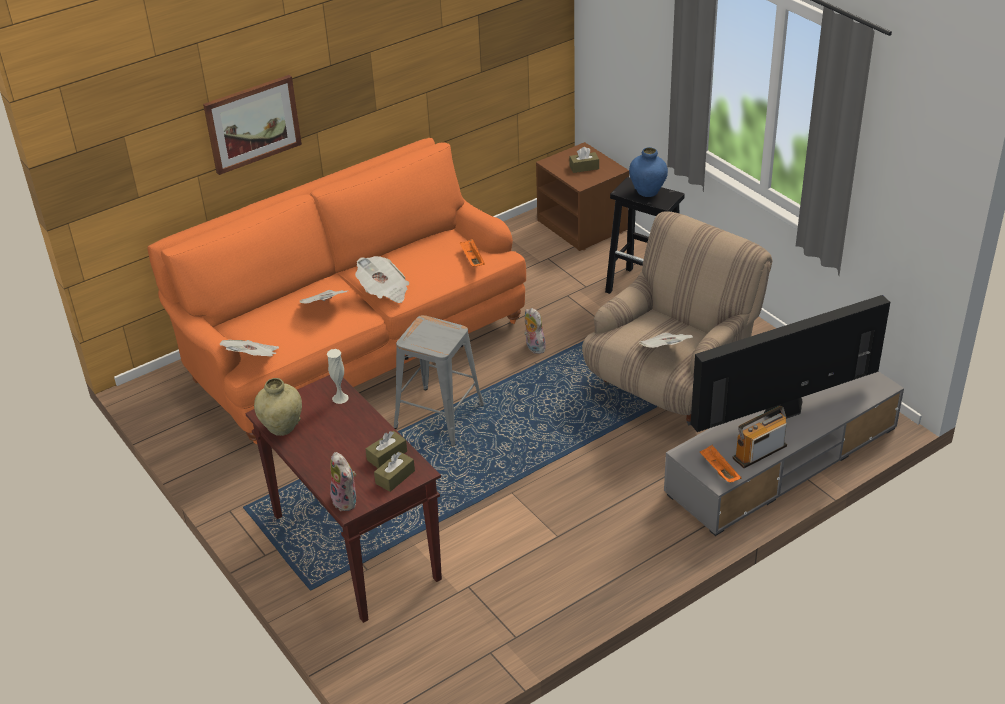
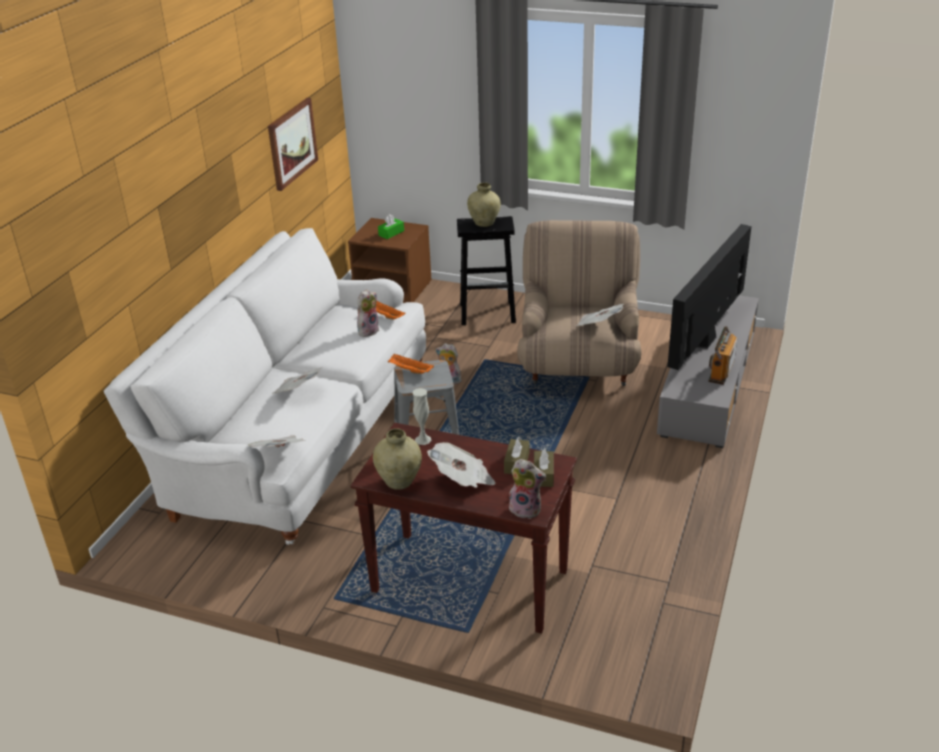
camera: 35 degrees left, 5 degrees down
orange sofa [148,138,526,444] -> white sofa [104,228,426,545]
picture [203,75,302,175] -> picture moved to [268,98,318,191]
newspaper [355,256,410,303] -> newspaper moved to [427,442,496,488]
brown tissue box [570,147,599,173] -> green tissue box [378,214,404,239]
blue vase [629,147,668,197] -> beige vase [467,183,501,227]
orange tray [699,445,741,483] -> orange tray moved to [388,354,434,374]
none -> plush toy [357,289,379,337]

